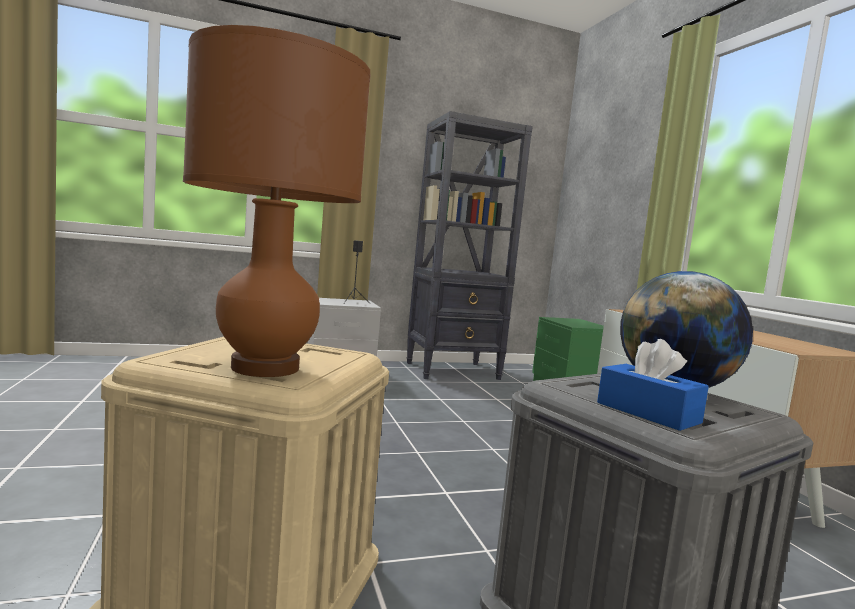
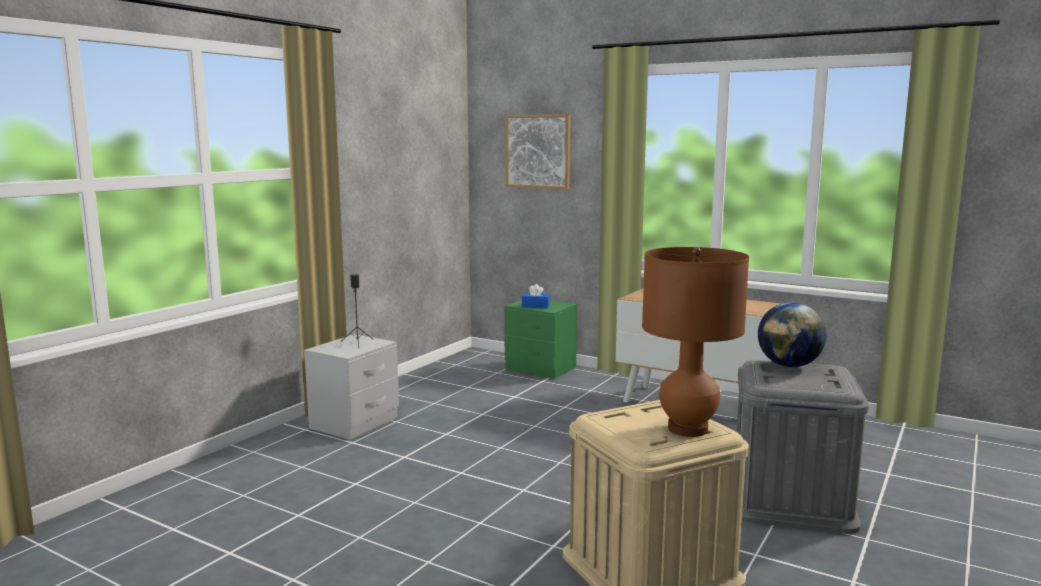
camera: 40 degrees left, 5 degrees up
black bookcase [406,111,533,380] -> none
blue tissue box [597,339,709,431] -> blue tissue box moved to [522,284,550,308]
none -> picture [505,114,571,189]

